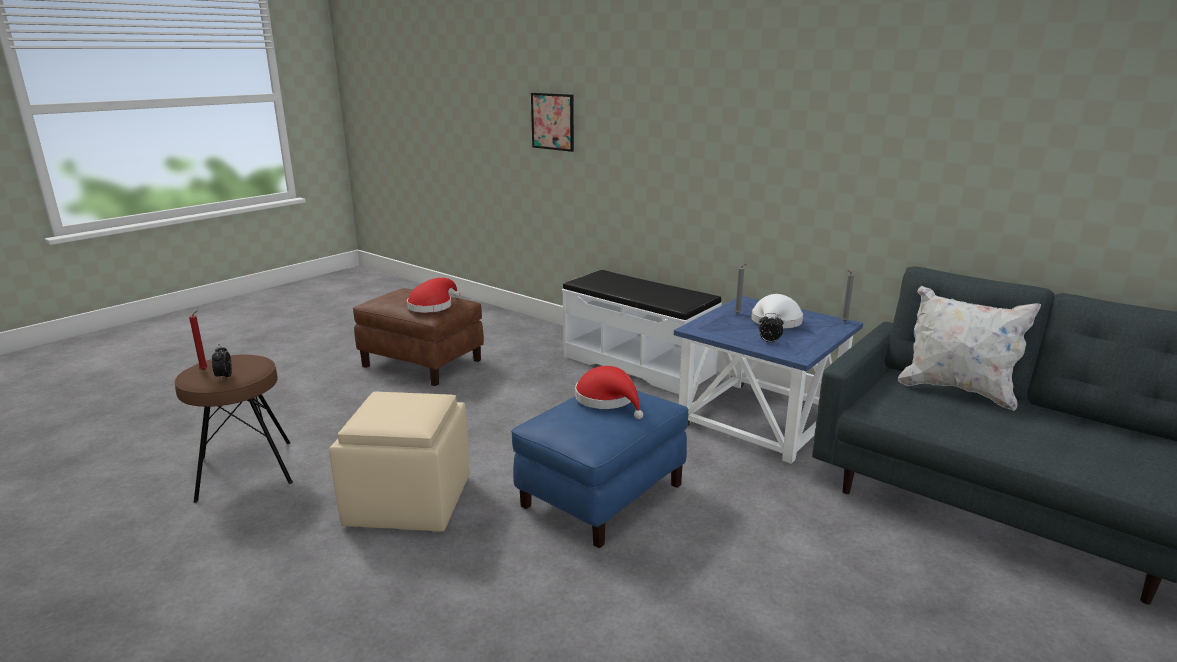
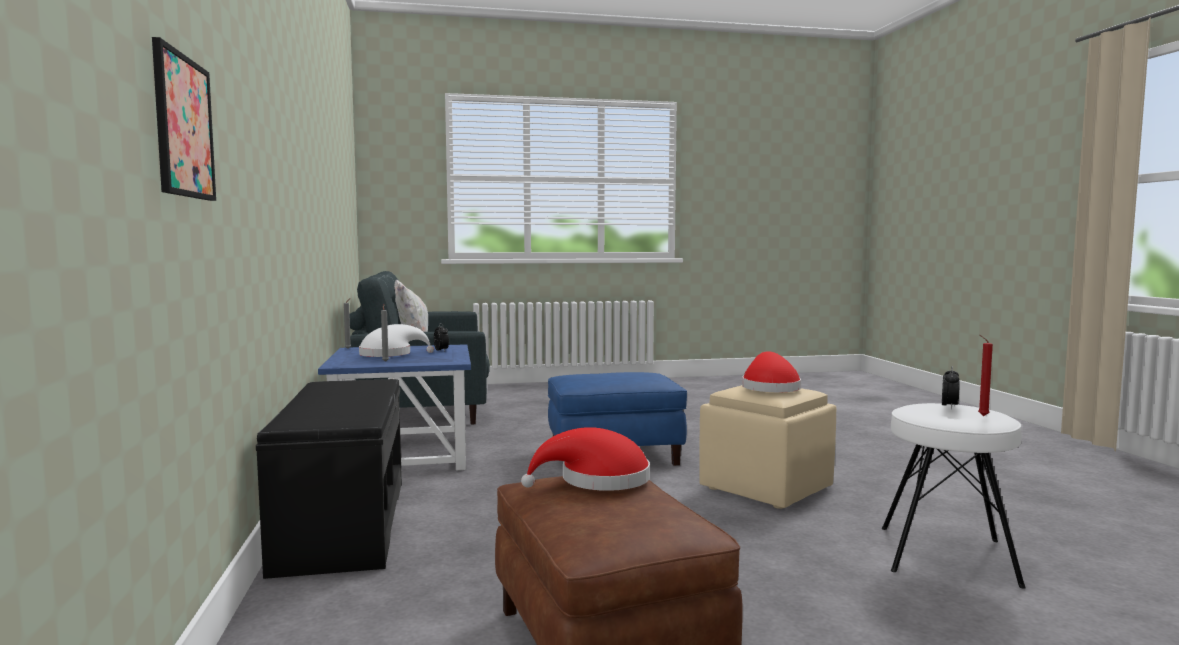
camera: 140 degrees left, 15 degrees down
brown stool [175,355,293,503] -> white stool [882,403,1026,589]
white bench [562,270,722,394] -> black bench [256,379,402,579]
red hat [575,366,643,419] -> red hat moved to [742,351,801,392]

